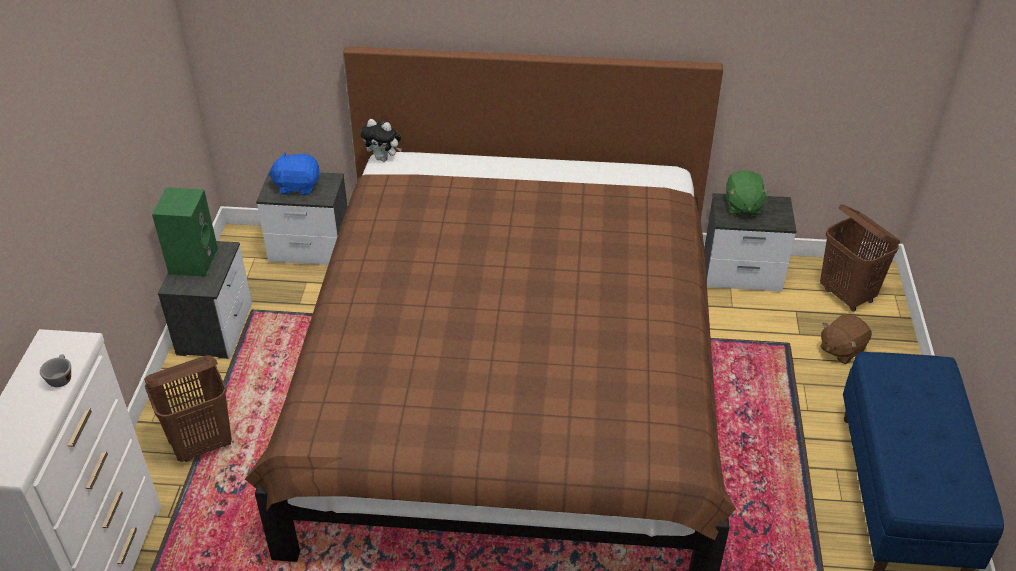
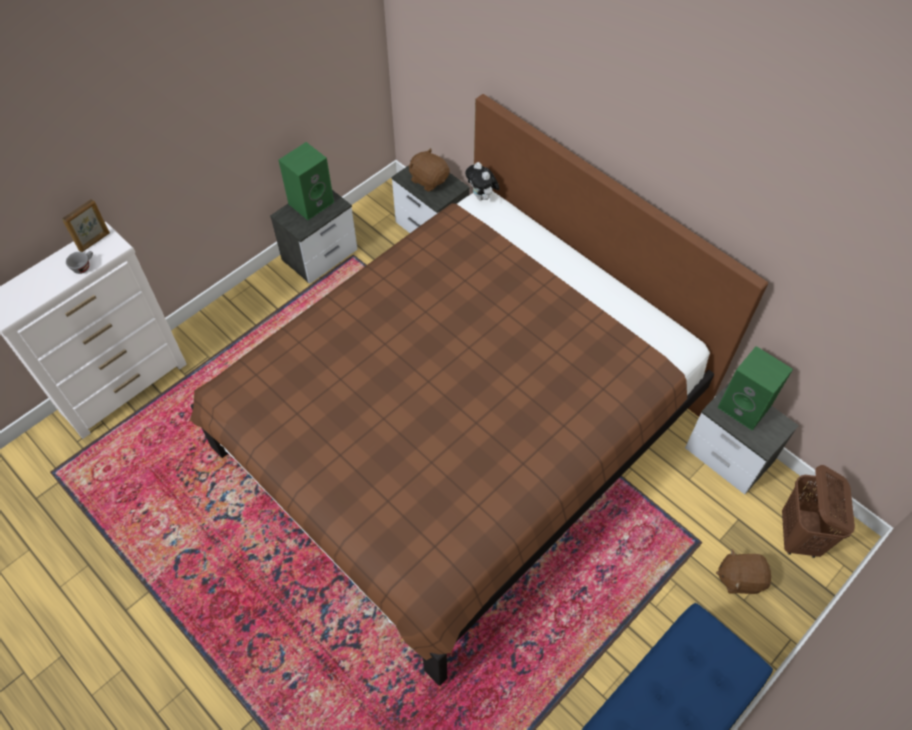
camera: 40 degrees right, 15 degrees up
brown laundry basket [144,355,232,462] -> none
blue plush toy [268,152,321,195] -> brown plush toy [408,148,450,192]
green plush toy [726,170,770,216] -> green speaker [718,346,793,430]
none -> picture frame [62,199,110,252]

